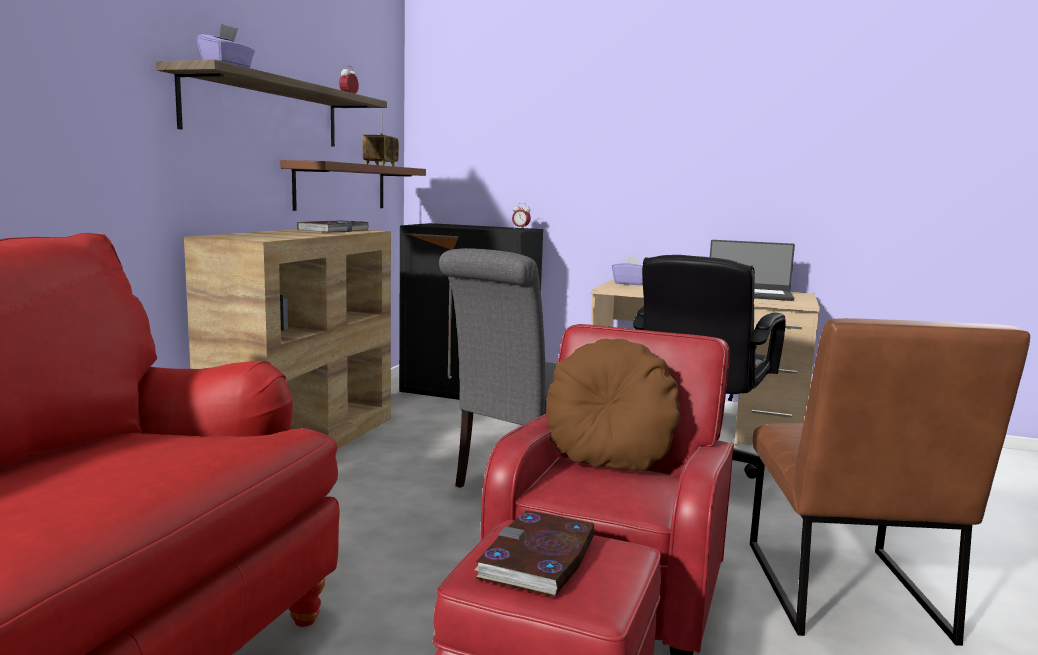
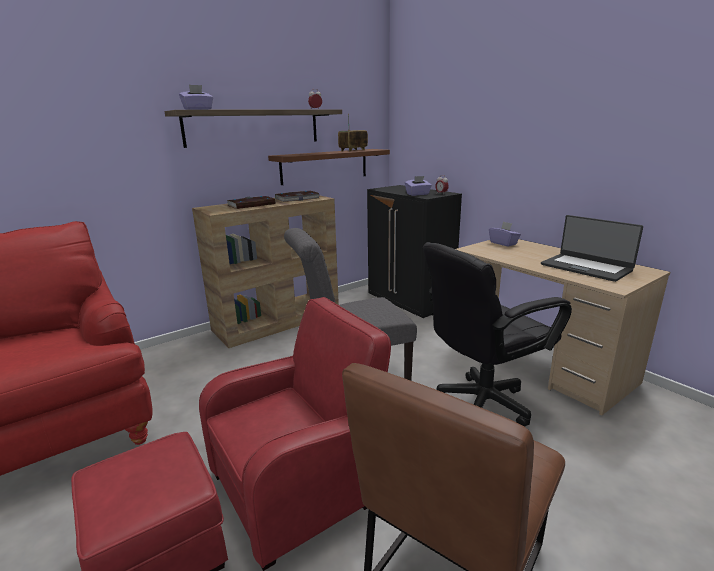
camera: 35 degrees right, 10 degrees up
book [475,510,594,597] -> book moved to [227,196,276,209]
brown pillow [546,339,680,471] -> none
none -> purple tissue box [405,176,432,196]

